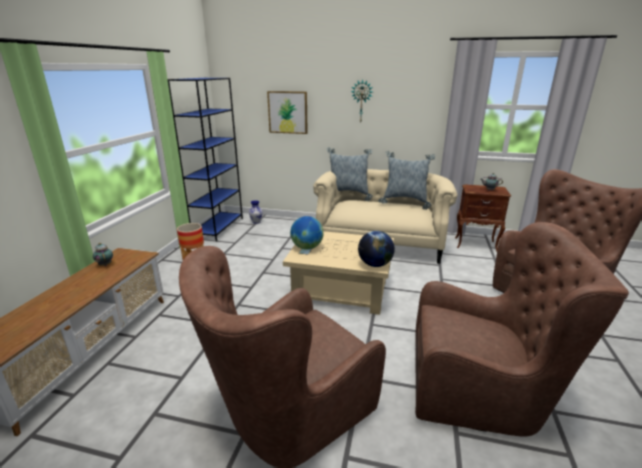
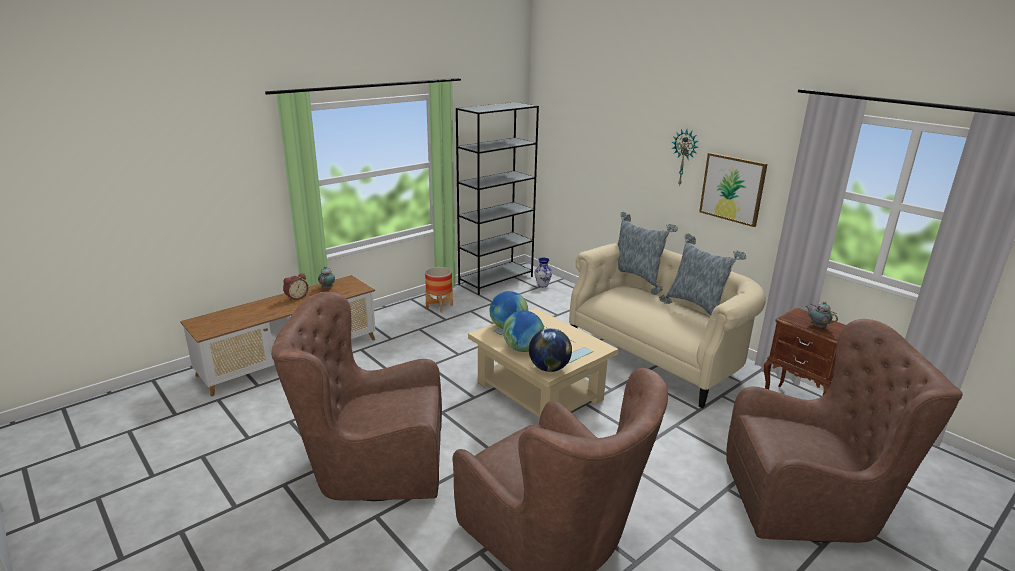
camera: 35 degrees right, 0 degrees up
blue bookcase [168,78,243,241] -> grey bookcase [456,102,539,295]
picture [267,91,308,134] -> picture moved to [699,153,767,227]
none -> alarm clock [283,273,308,301]
none -> globe [503,311,544,352]

